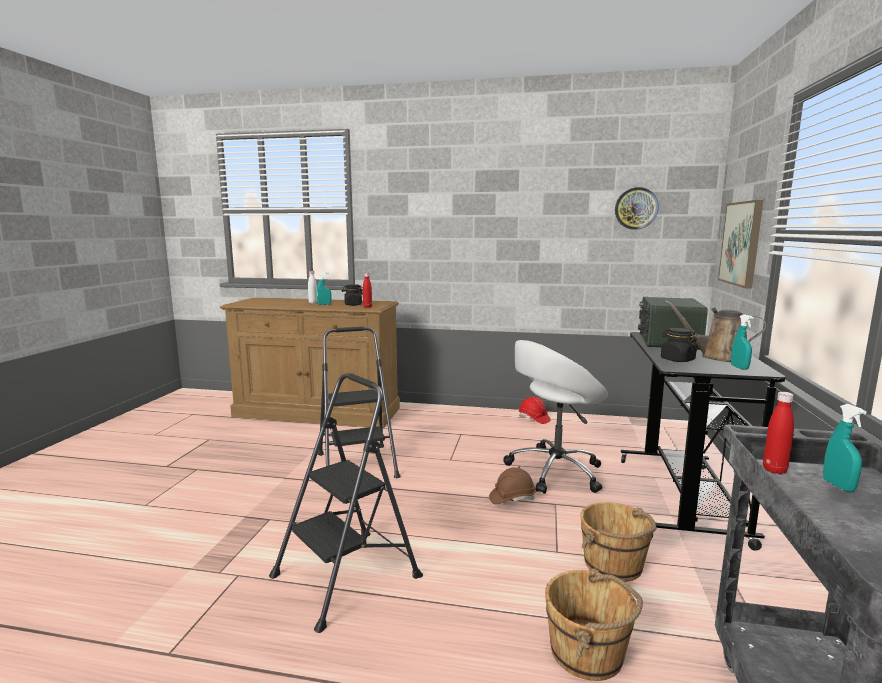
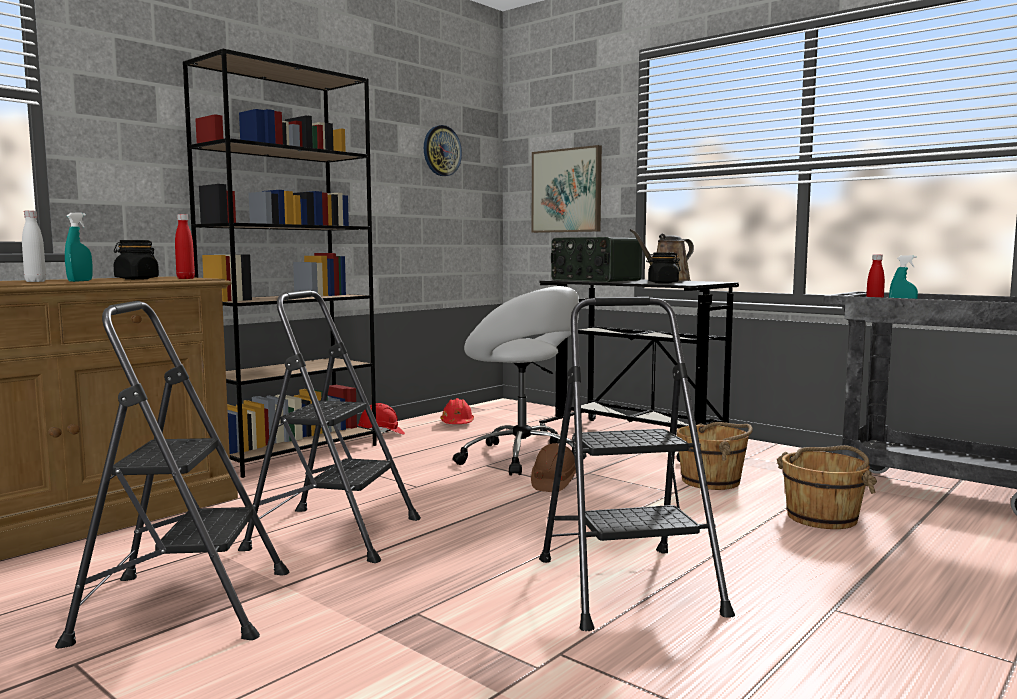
camera: 60 degrees left, 5 degrees down
white office chair [503,340,608,494] -> white office chair turned 45 degrees counterclockwise [453,286,587,476]
turquoise spray bottle [731,314,754,370] -> none
none -> black step ladder [55,301,289,648]
none -> beige bookcase [183,49,377,478]
none -> red hard hat [441,398,474,424]

